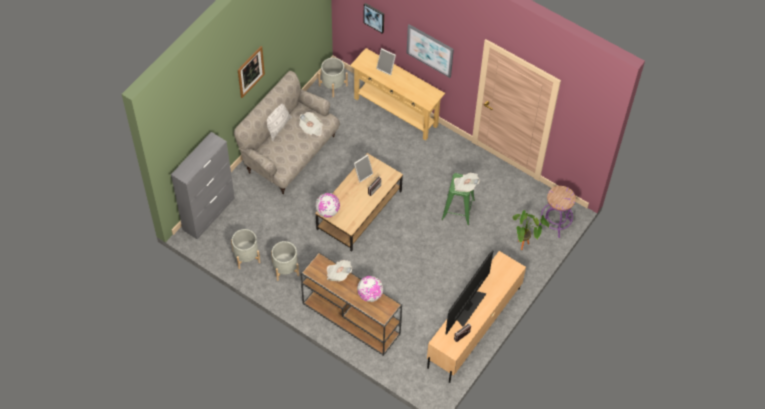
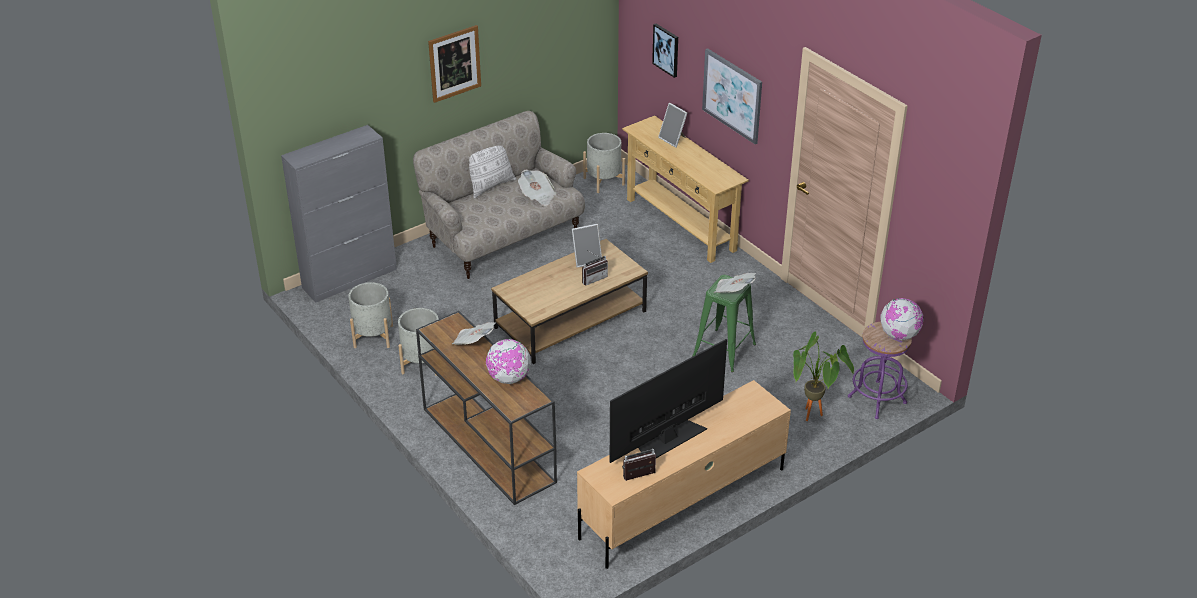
camera: 20 degrees right, 20 degrees down
globe [315,193,340,218] -> globe moved to [880,298,924,340]

